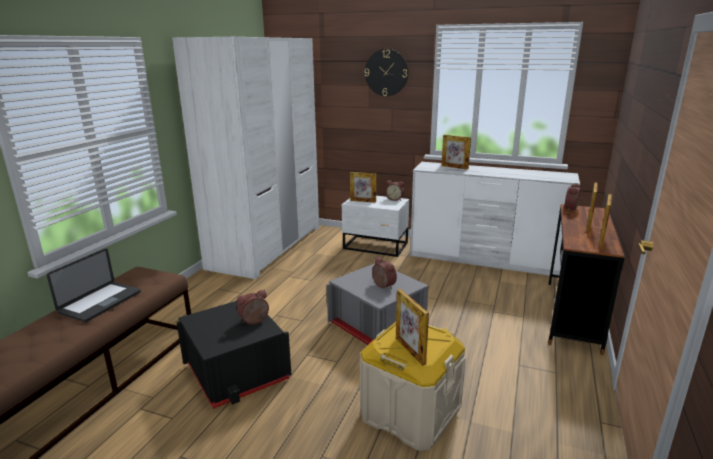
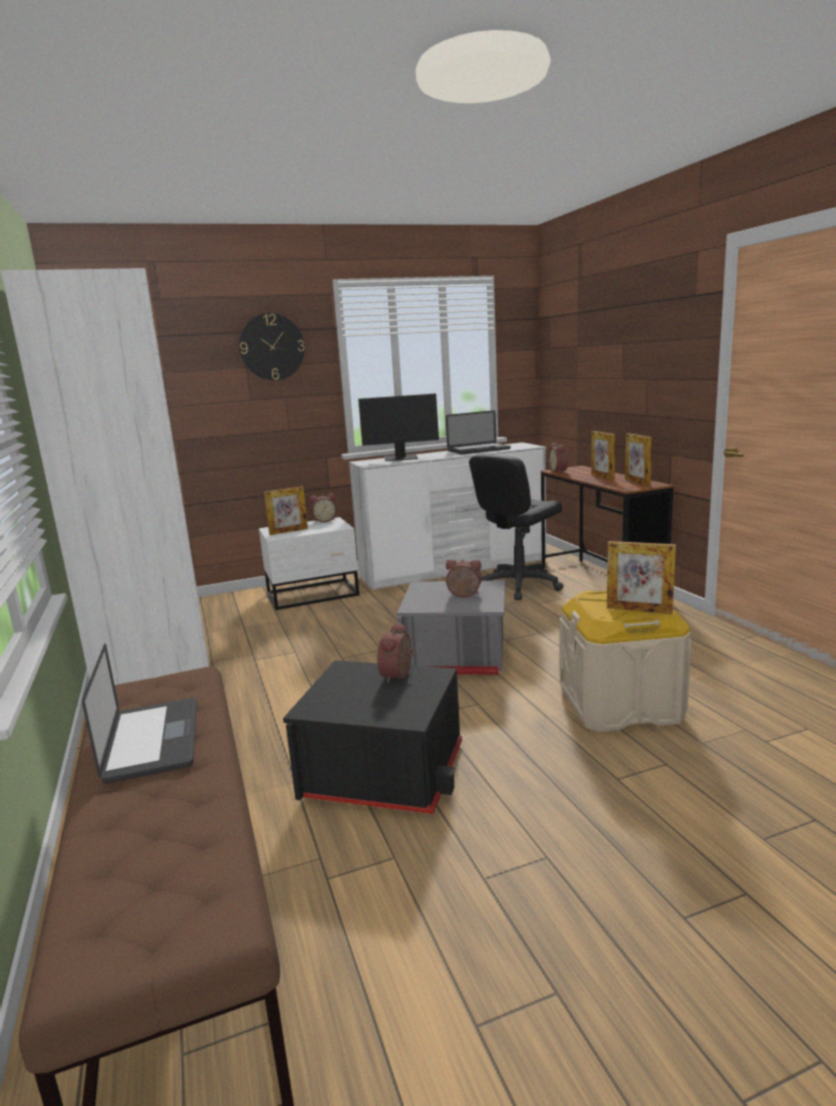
camera: 40 degrees left, 5 degrees down
picture frame [441,135,471,170] -> monitor [358,393,439,461]
none -> laptop [446,410,511,455]
none -> black office chair [469,455,564,600]

